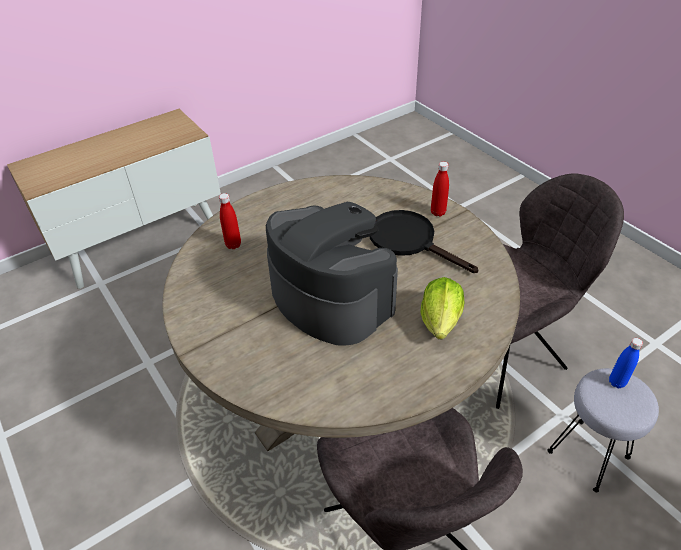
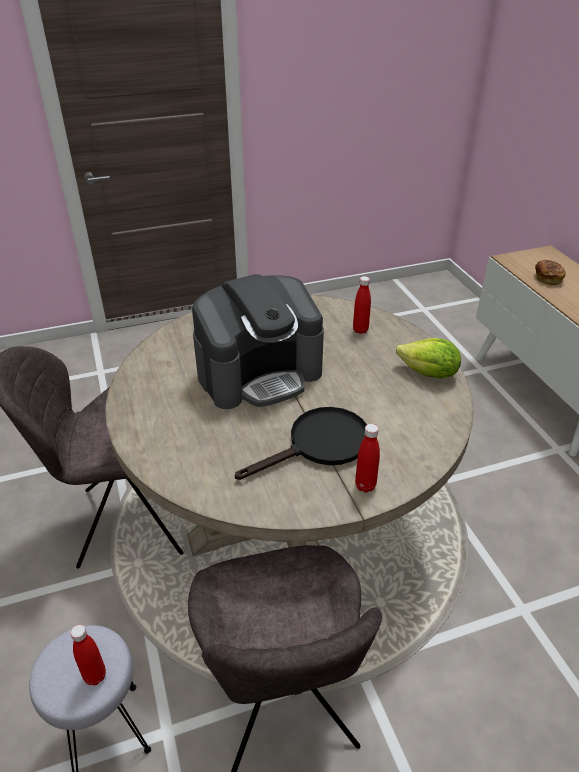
camera: 105 degrees right, 5 degrees down
lettuce [421,277,465,340] -> lettuce moved to [396,338,461,379]
blue bottle [609,338,643,388] -> red bottle [70,625,106,685]
none -> bread [535,260,566,285]

